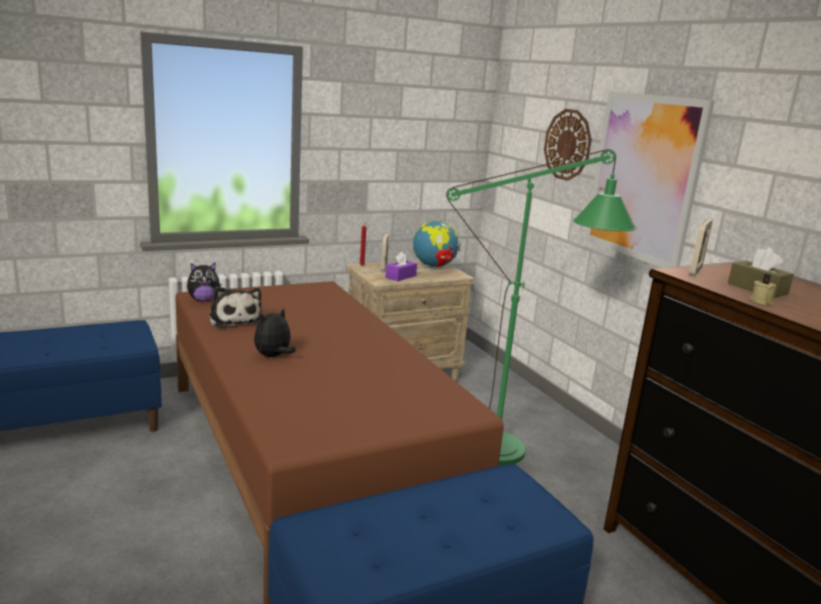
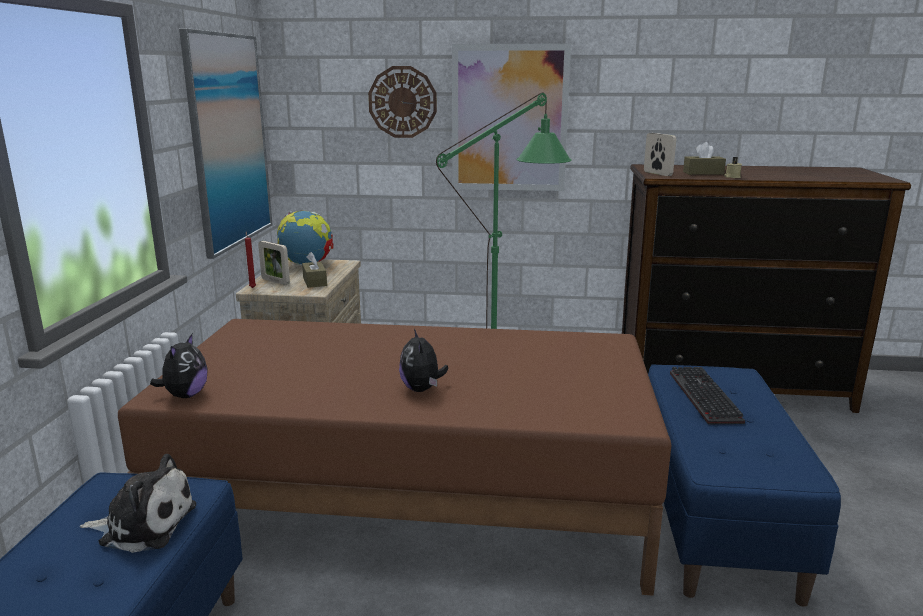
camera: 55 degrees left, 0 degrees up
plush toy [209,287,262,328] -> plush toy moved to [80,454,196,553]
purple tissue box [385,251,417,281] -> brown tissue box [302,252,327,288]
none -> picture [179,28,273,259]
none -> keyboard [670,367,745,424]

